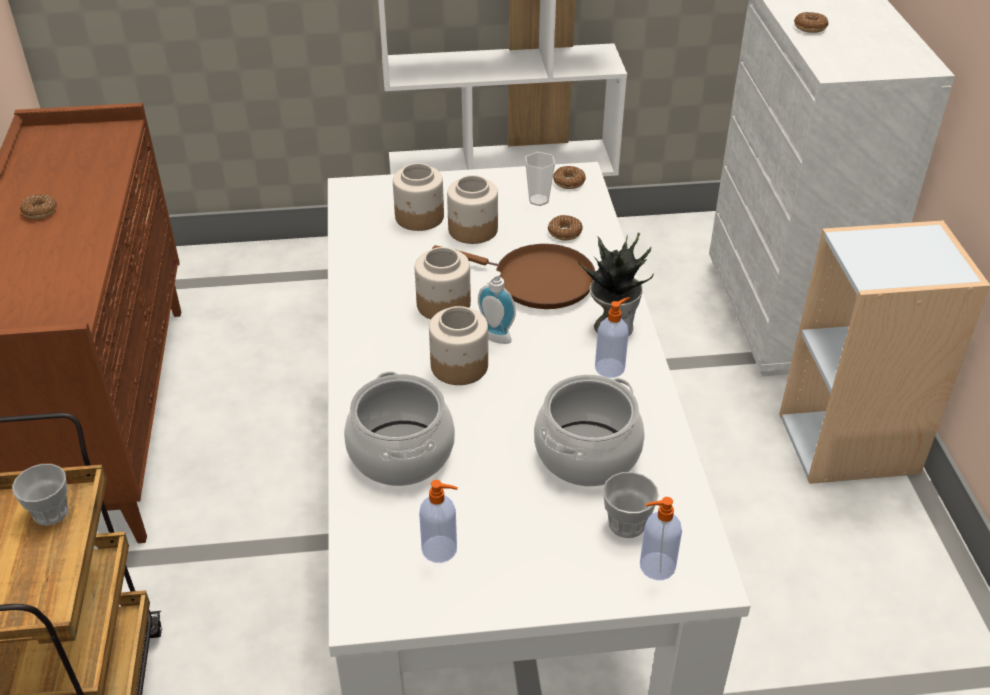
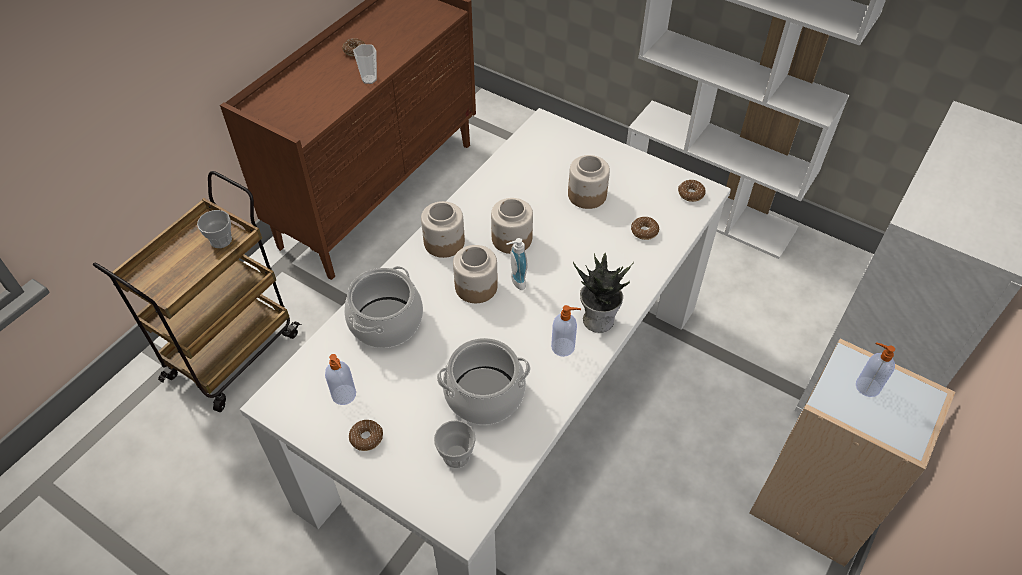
camera: 40 degrees right, 10 degrees up
jar [393,163,444,231] -> jar moved to [421,201,465,258]
brown frying pan [432,244,595,309] -> none
cup [525,152,555,206] -> cup moved to [353,44,377,84]
soap dispenser [640,497,682,580] -> soap dispenser moved to [856,342,895,397]
donut [794,12,829,33] -> donut moved to [349,420,383,451]

